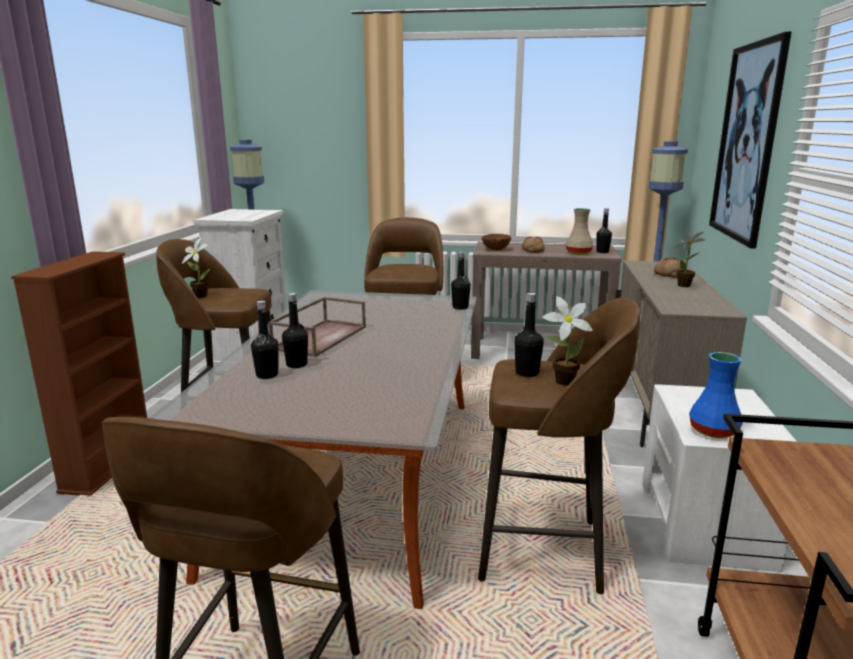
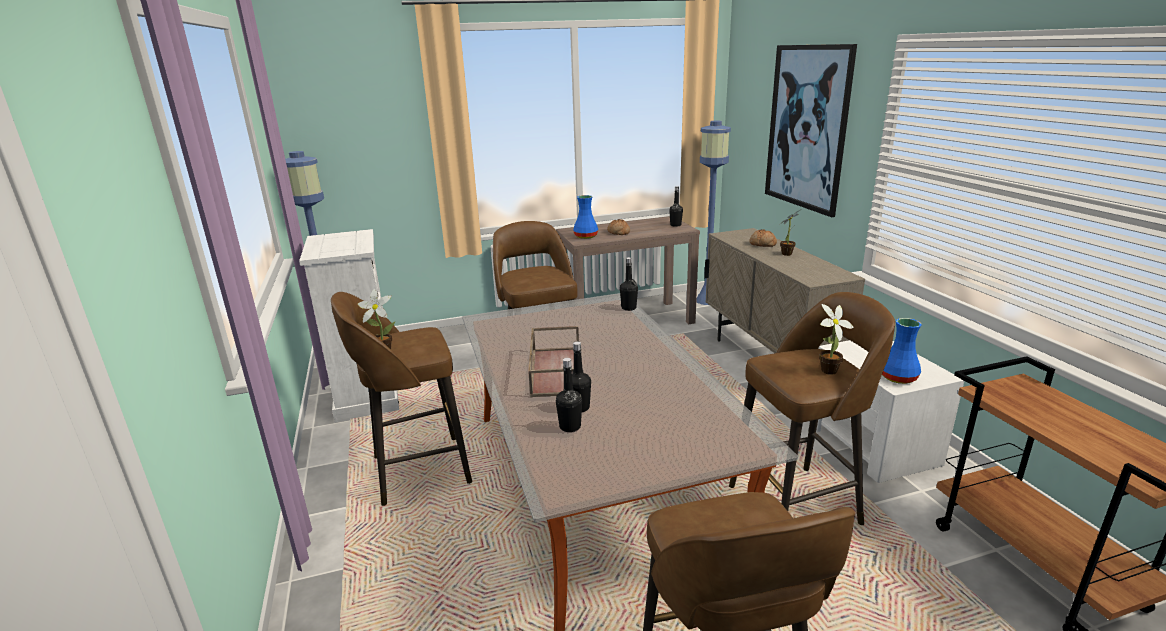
camera: 25 degrees left, 5 degrees up
brown bookcase [11,251,147,496] -> none
brown bowl [482,234,511,250] -> blue vase [573,195,598,239]
black bottle [514,293,544,377] -> none
beige vase [566,208,593,254] -> none

